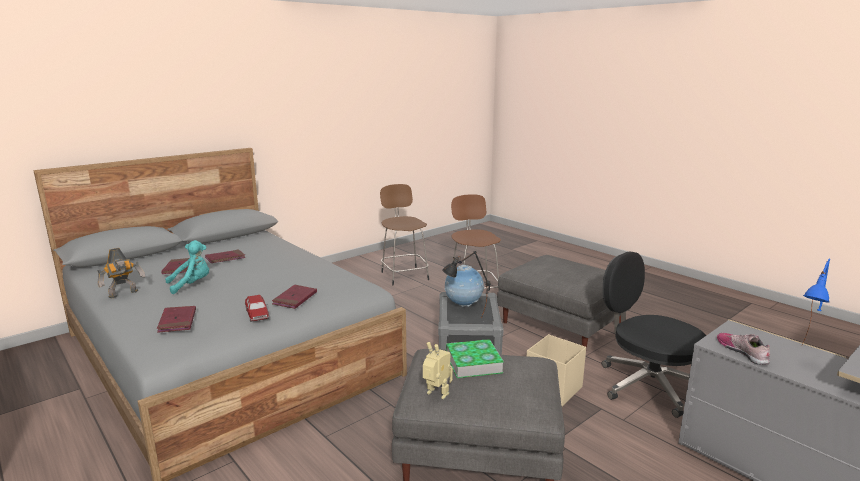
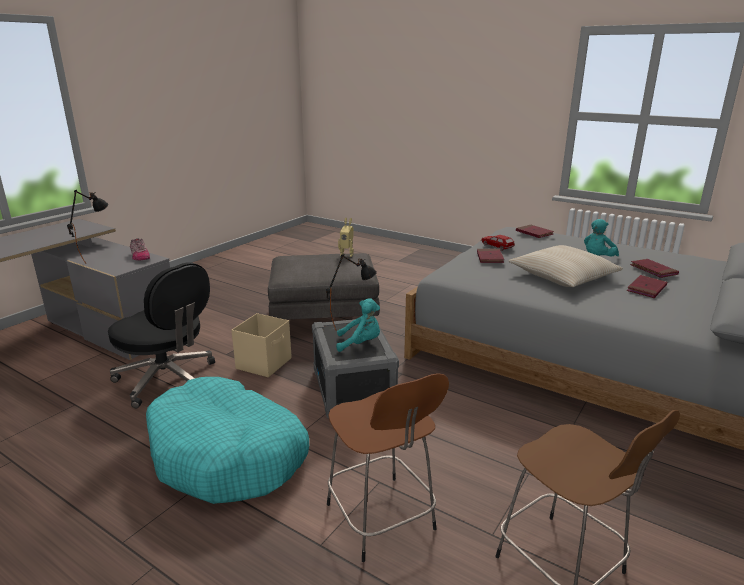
camera: 165 degrees right, 5 degrees up
toy robot [97,248,145,298] -> none
globe [445,265,485,307] -> turquoise plush toy [336,298,380,352]
book [446,339,504,378] -> none
grey ottoman [497,255,630,349] -> turquoise dog bed [146,377,309,504]
blue table lamp [802,259,830,345] -> black table lamp [67,190,108,264]
none -> beige pillow [509,245,623,287]

